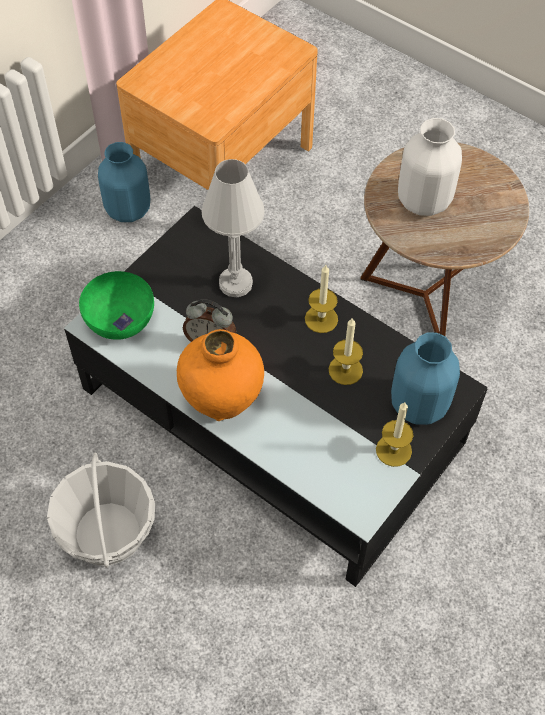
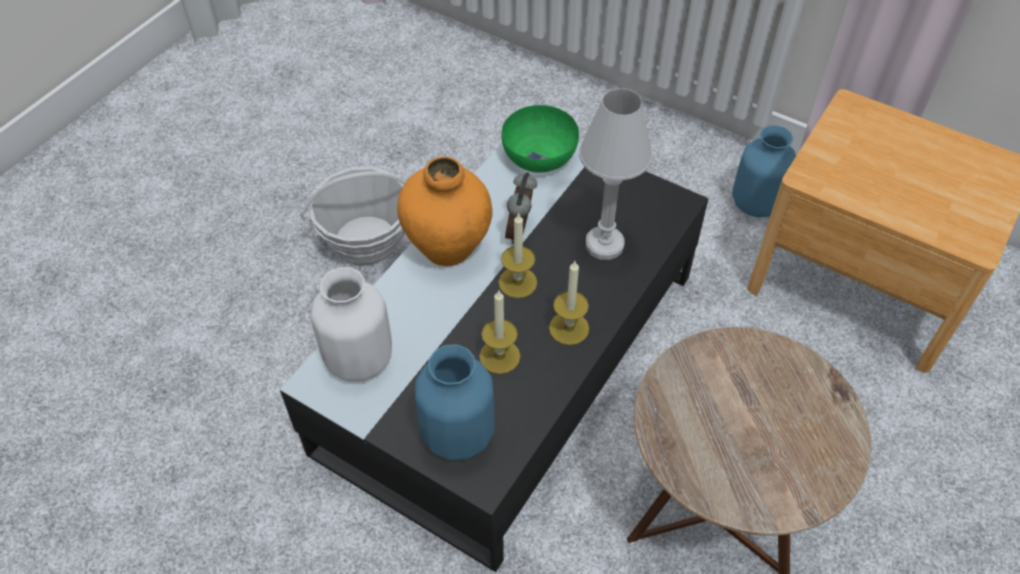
camera: 85 degrees right, 5 degrees down
candle [376,402,414,467] -> candle moved to [499,213,537,298]
white vase [398,118,462,216] -> white vase moved to [311,267,392,381]

